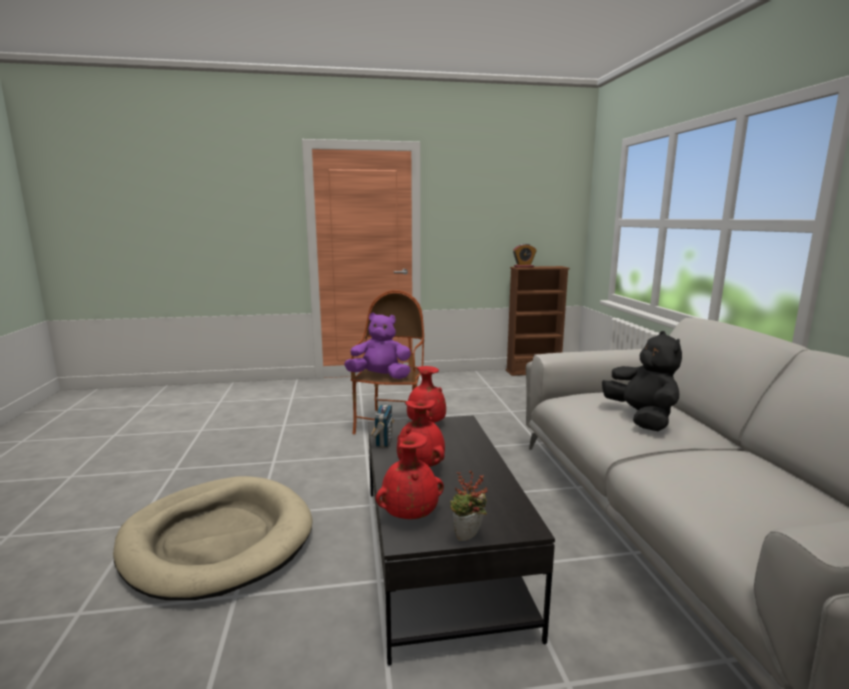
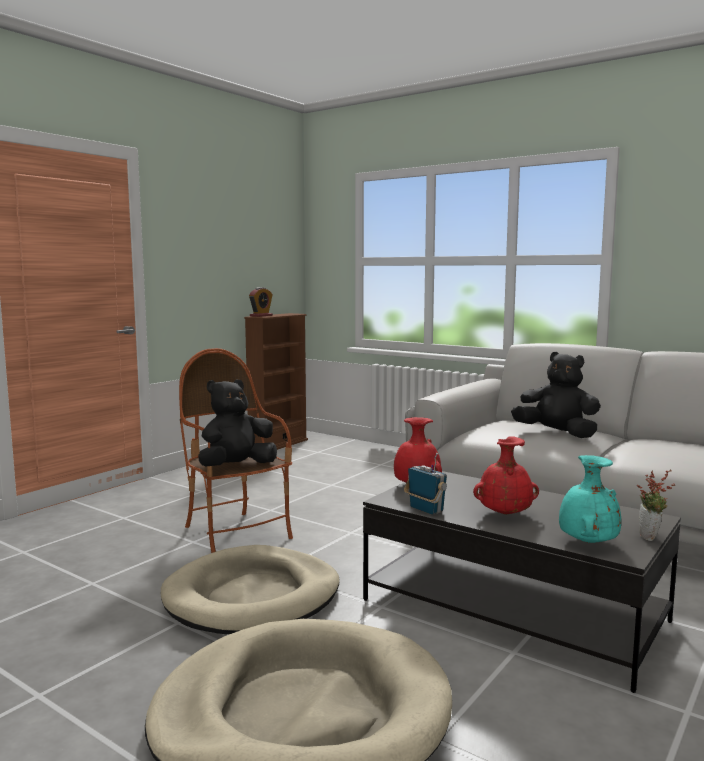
camera: 45 degrees left, 5 degrees down
purple plush toy [344,313,411,379] -> black plush toy [198,379,277,466]
red vase [376,432,444,519] -> turquoise vase [559,455,621,543]
none -> beige dog bed [161,545,340,634]

